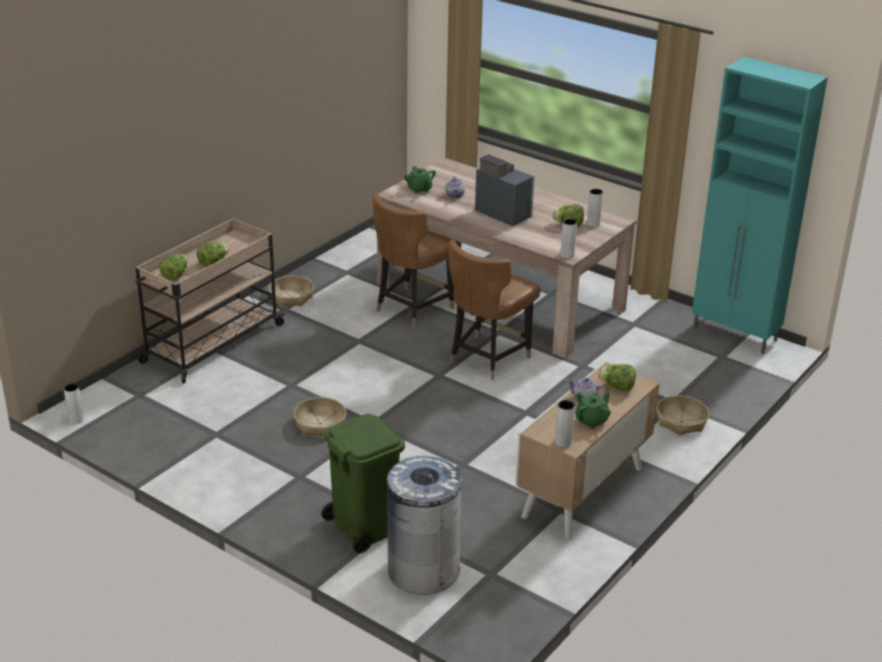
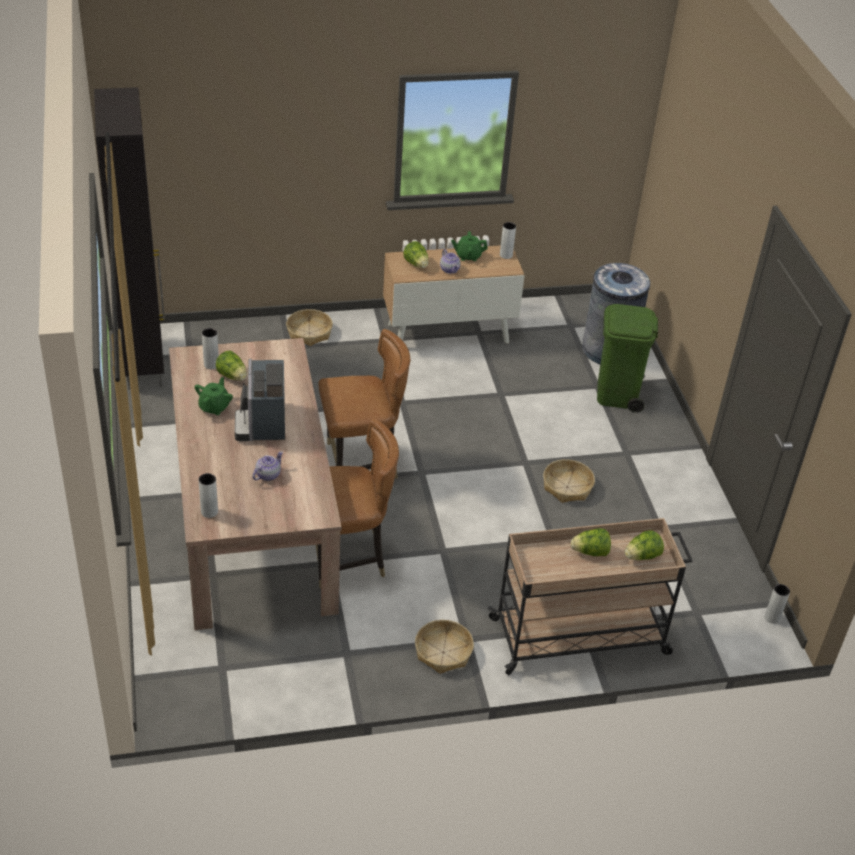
camera: 140 degrees left, 10 degrees up
green teapot [404,166,436,194] -> green teapot moved to [195,377,233,415]
grey vase [561,219,577,258] -> grey vase moved to [198,473,218,518]
turquoise cabinet [692,57,828,354] -> black cabinet [94,87,165,390]

